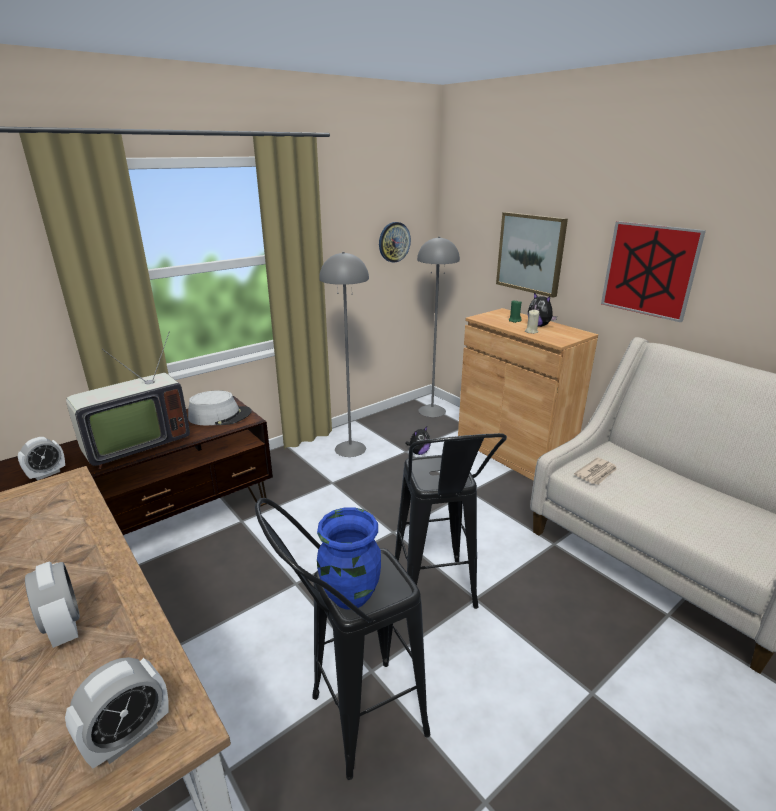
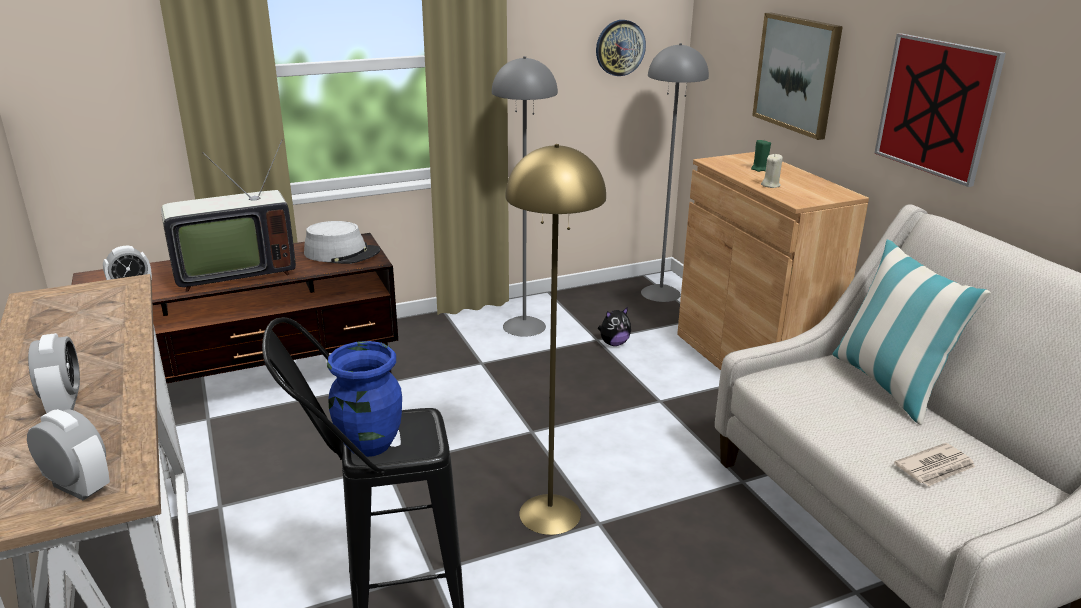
camera: 15 degrees right, 0 degrees up
alarm clock [65,657,169,768] -> alarm clock turned 120 degrees counterclockwise [27,409,110,500]
black stool [395,433,507,609] -> yellow floor lamp [505,144,606,535]
plush toy [528,293,557,327] -> none
newspaper [574,458,617,485] -> newspaper moved to [894,443,976,486]
none -> pillow [832,240,991,425]

